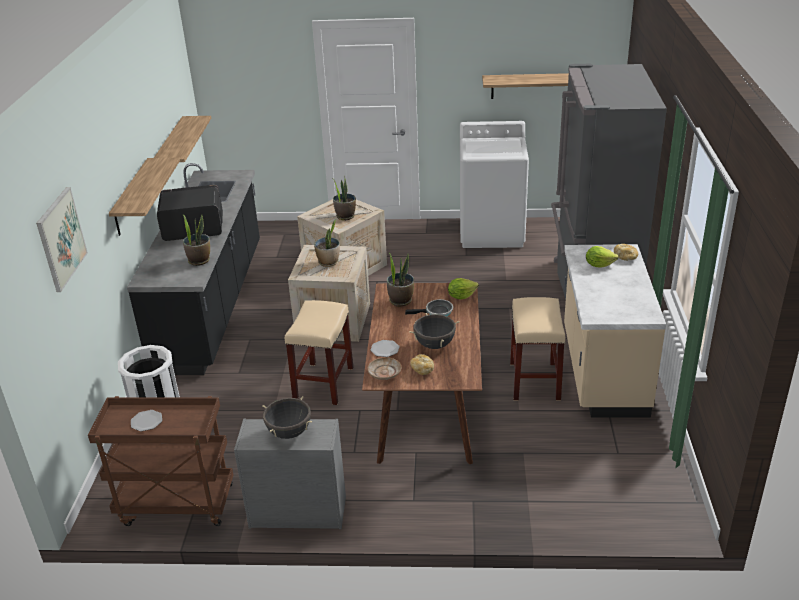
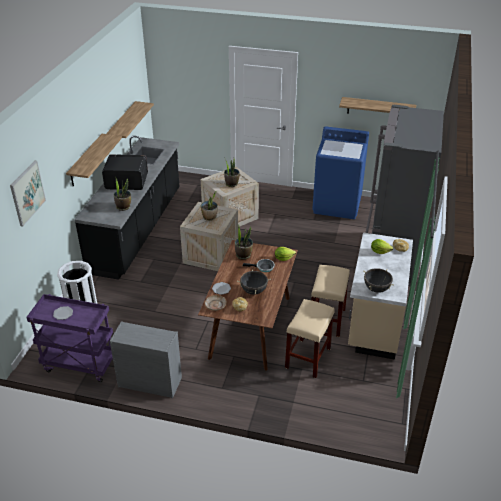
camera: 10 degrees right, 5 degrees up
brown cart [88,396,233,526] -> purple cart [26,294,113,382]
black cooking pot [262,396,312,439] -> black cooking pot moved to [364,268,394,293]
beige stool [285,300,354,405] -> beige stool moved to [285,299,335,378]
white washing machine [460,121,529,248] -> blue washing machine [312,127,369,219]

